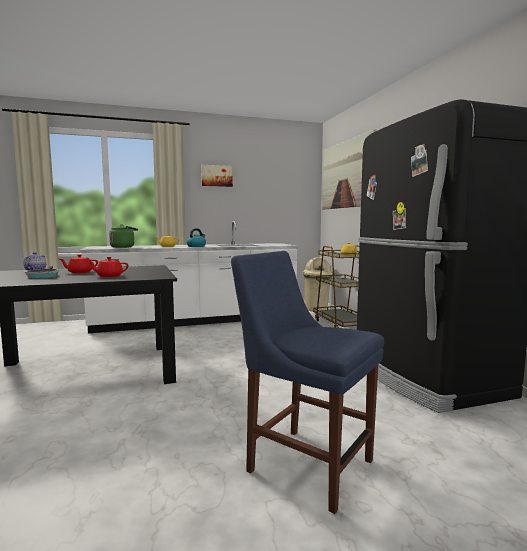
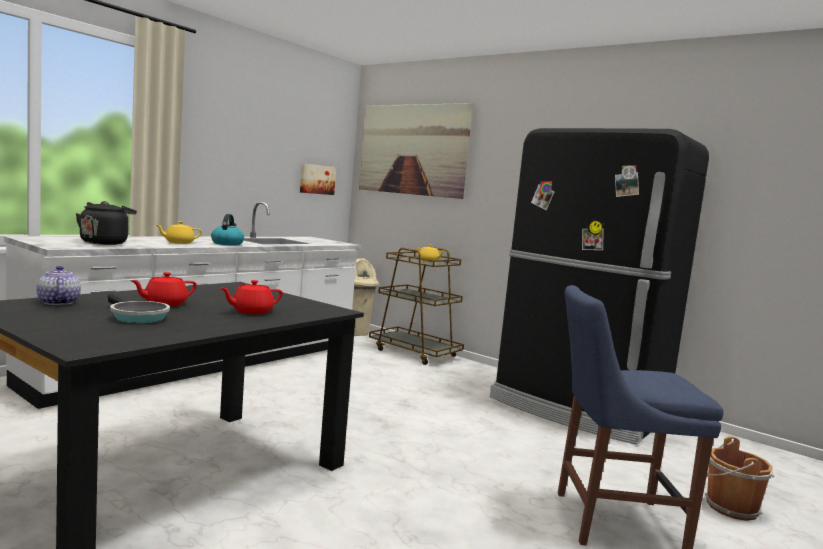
camera: 35 degrees left, 0 degrees up
green kettle [109,224,138,248] -> black kettle [76,201,137,245]
picture [201,165,233,187] -> picture moved to [300,163,336,195]
none -> brown bucket [705,436,774,521]

